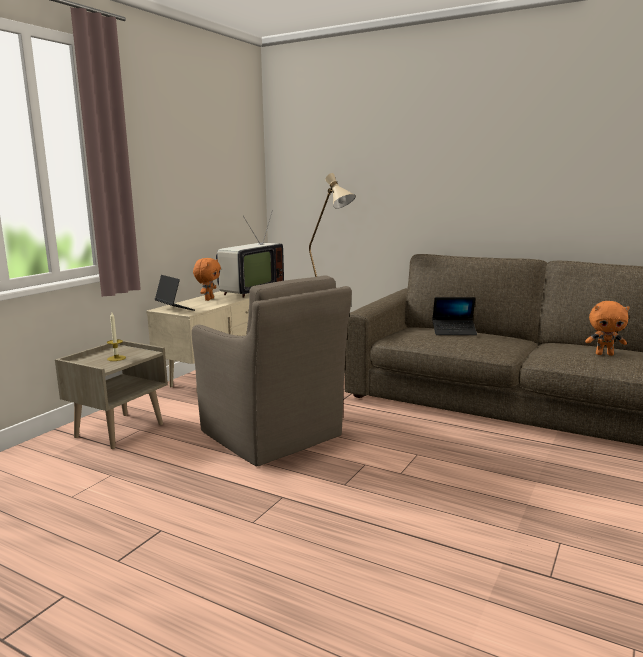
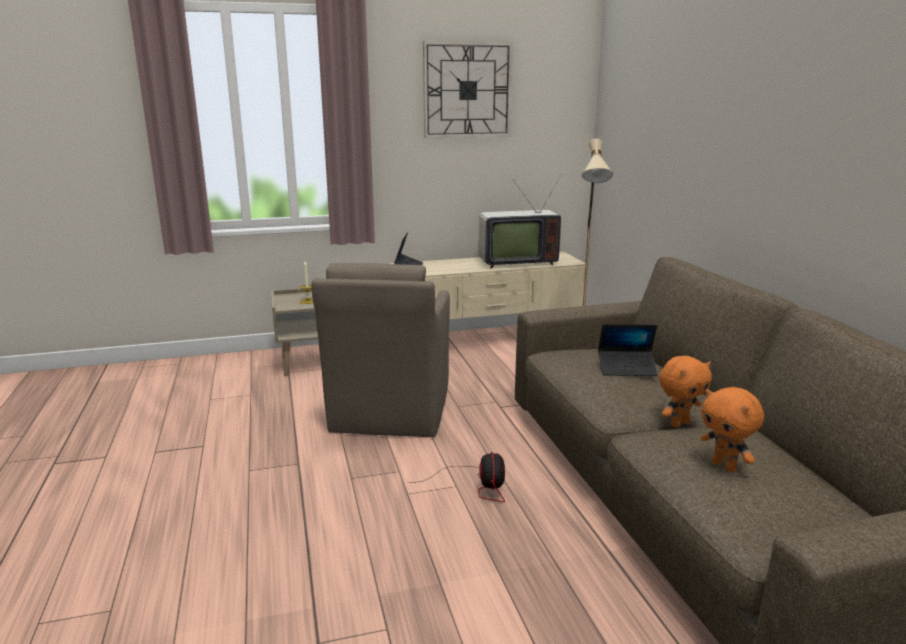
camera: 45 degrees right, 5 degrees up
orange plush toy [193,258,221,301] -> orange plush toy moved to [659,356,712,428]
laptop [432,297,477,335] -> laptop turned 45 degrees counterclockwise [598,324,658,376]
none -> fan [407,452,505,502]
none -> wall clock [423,41,513,138]

